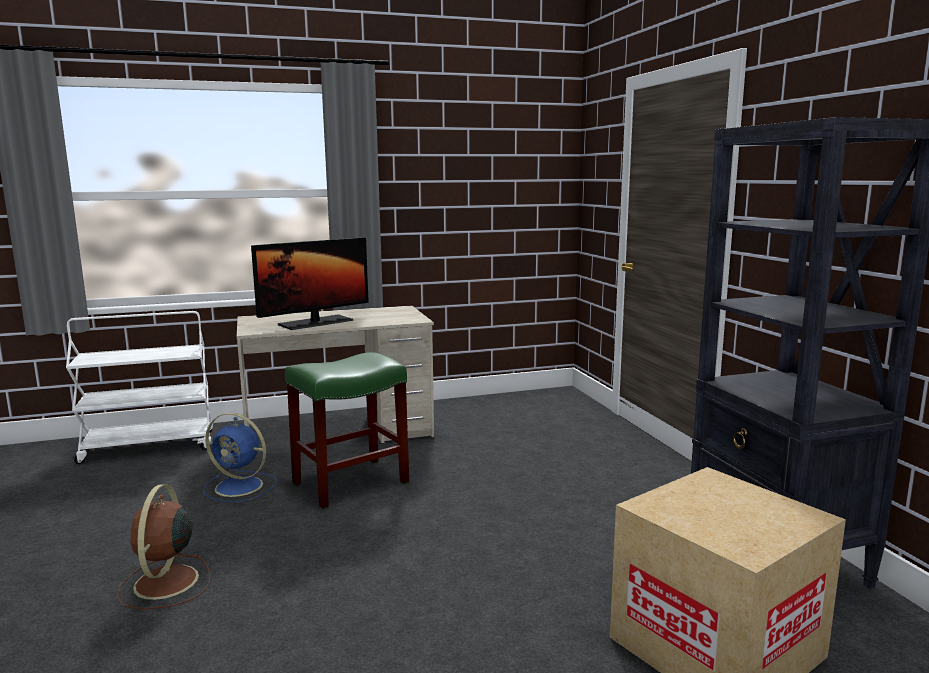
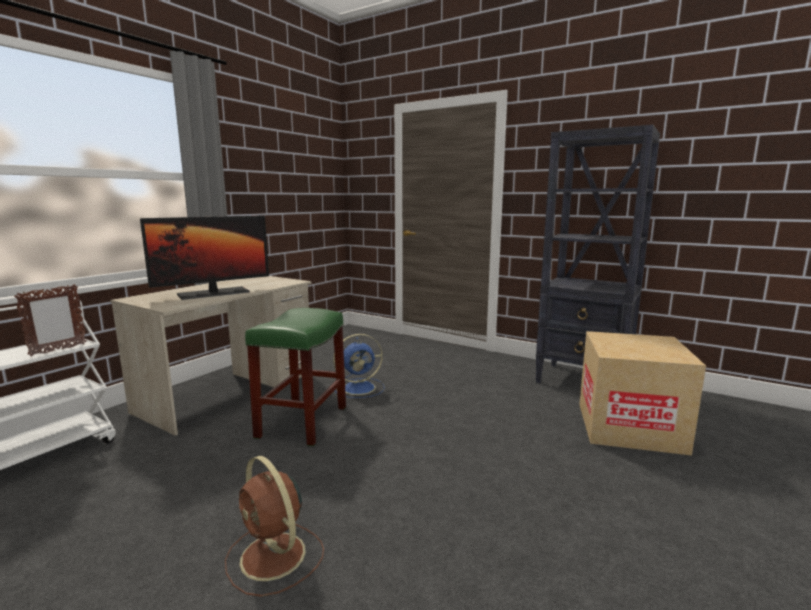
camera: 40 degrees left, 0 degrees up
blue fan [203,413,276,502] -> blue fan moved to [333,334,385,398]
monitor [251,237,369,330] -> monitor turned 45 degrees clockwise [140,216,269,300]
none -> picture frame [14,284,87,356]

